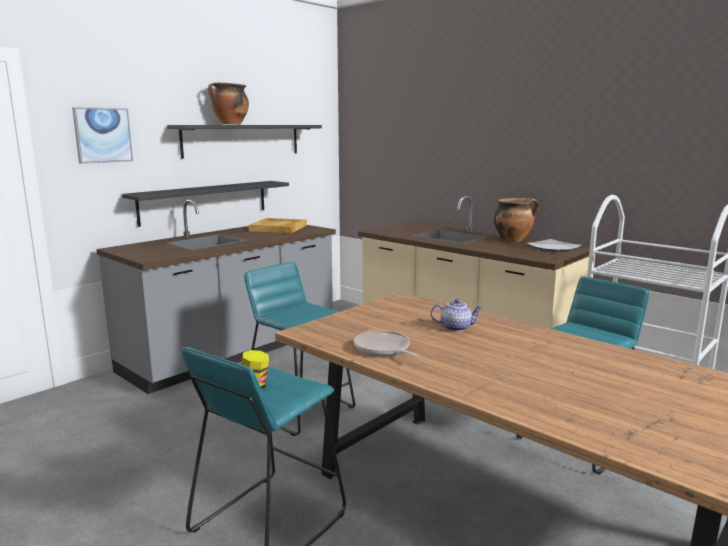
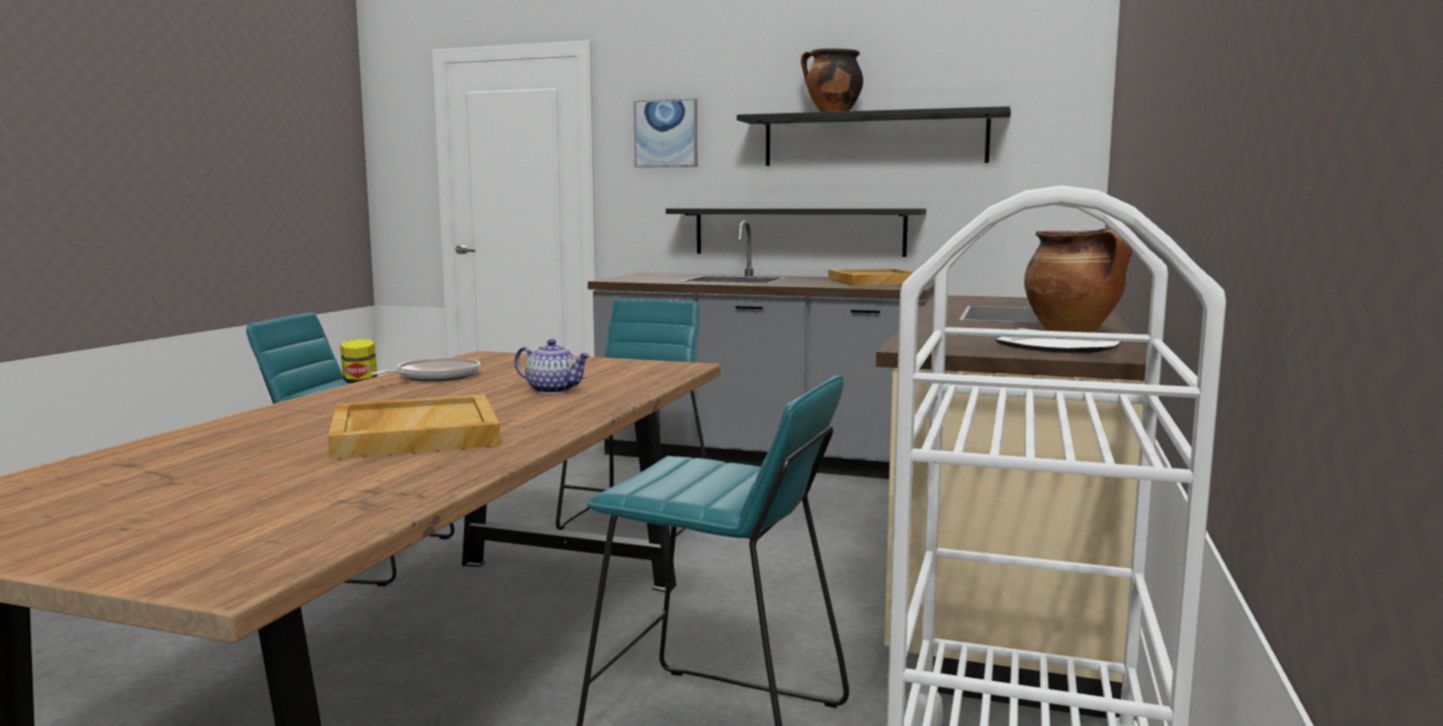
camera: 65 degrees right, 5 degrees down
teapot [431,299,483,332] -> teapot turned 45 degrees counterclockwise [514,339,590,394]
none -> beige tray [328,394,501,460]

